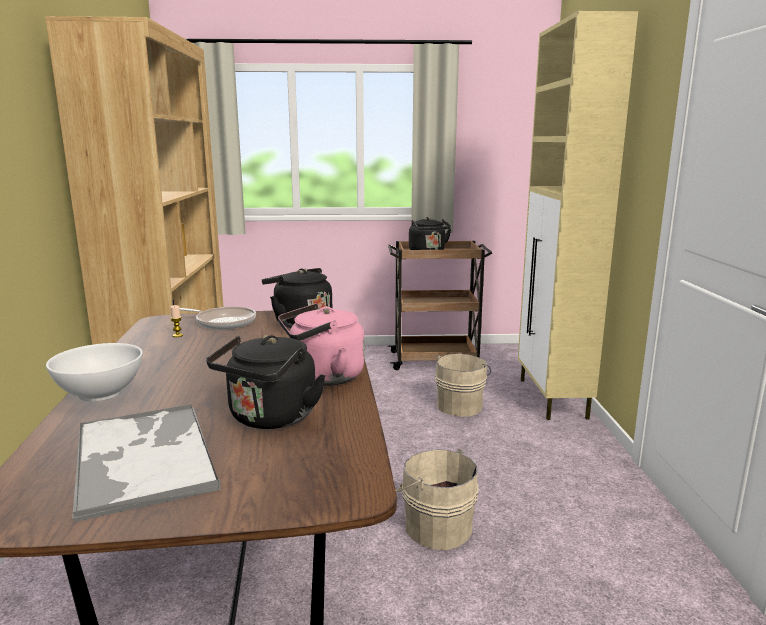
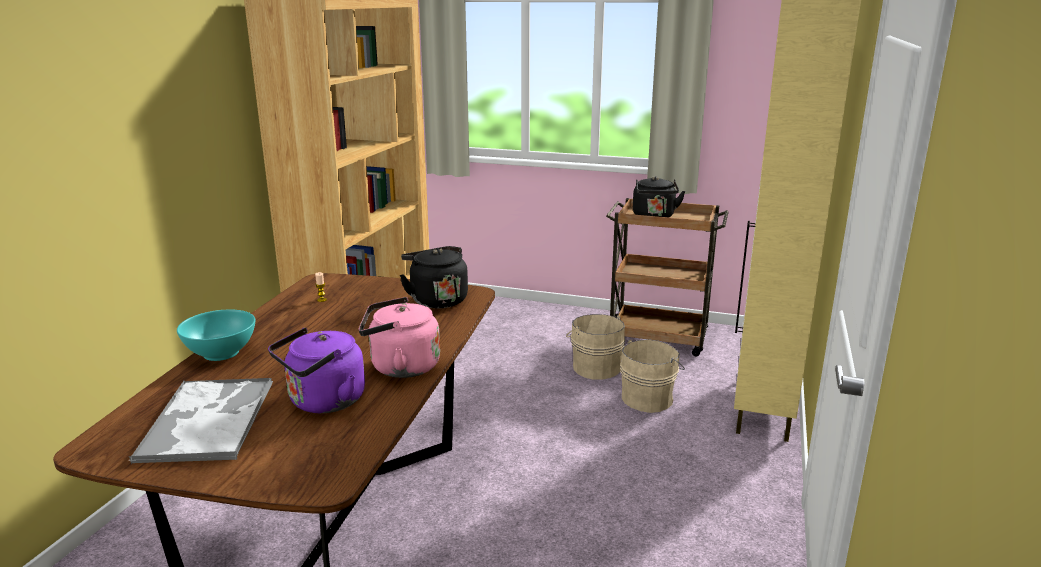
camera: 20 degrees right, 5 degrees up
white bowl [46,343,143,402] -> turquoise bowl [177,310,255,361]
frying pan [180,306,256,329] -> none
black kettle [206,335,326,429] -> purple kettle [268,327,365,413]
beige bucket [396,449,478,550] -> beige bucket moved to [566,314,625,380]

